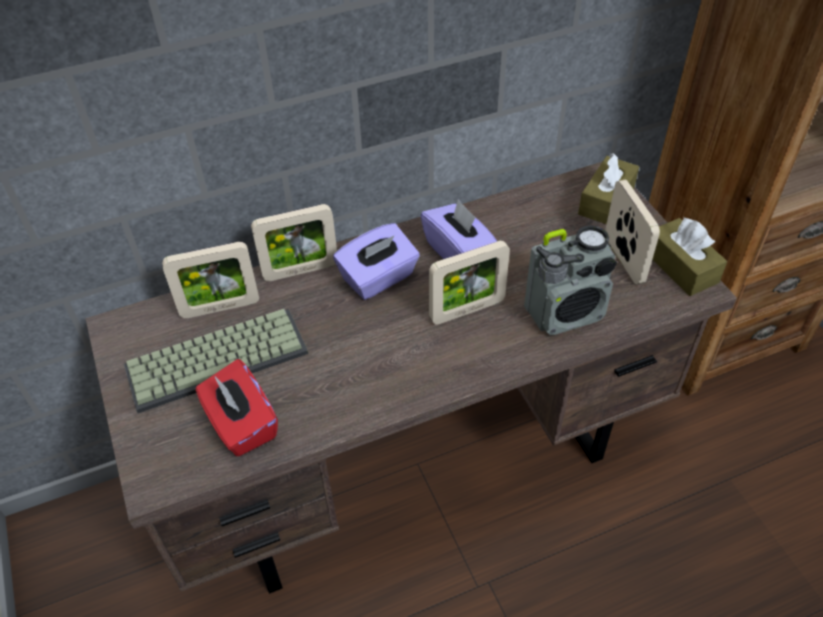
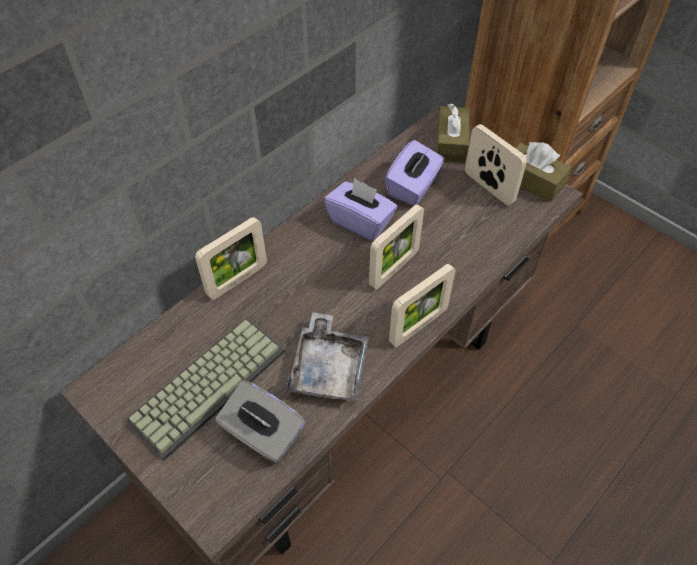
camera: 25 degrees left, 5 degrees up
picture frame [162,242,259,318] -> picture frame moved to [389,264,456,347]
red tissue box [196,359,278,456] -> grey tissue box [216,380,306,464]
purple tissue box [333,223,420,300] -> purple tissue box moved to [385,140,445,206]
radio [524,225,617,335] -> none
none -> grey tray [286,312,369,402]

